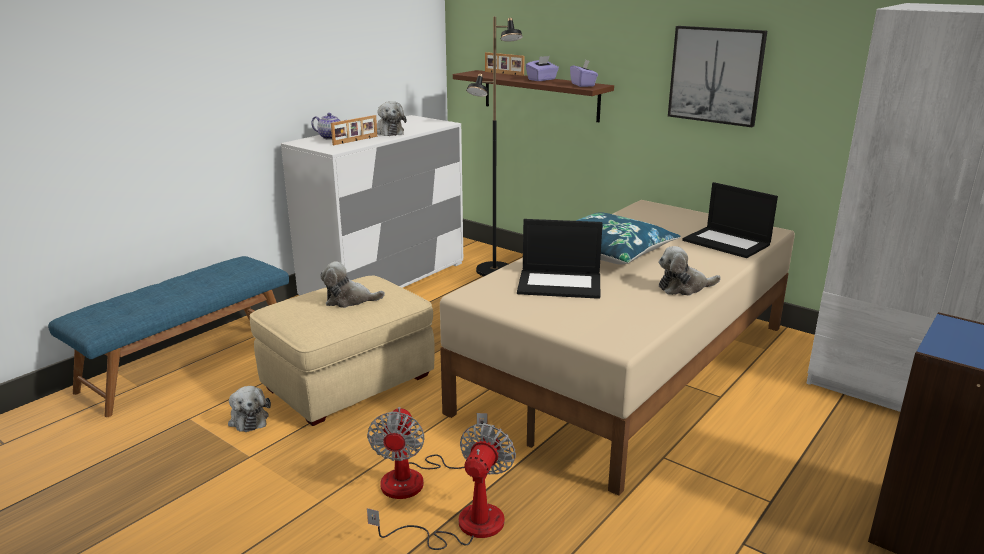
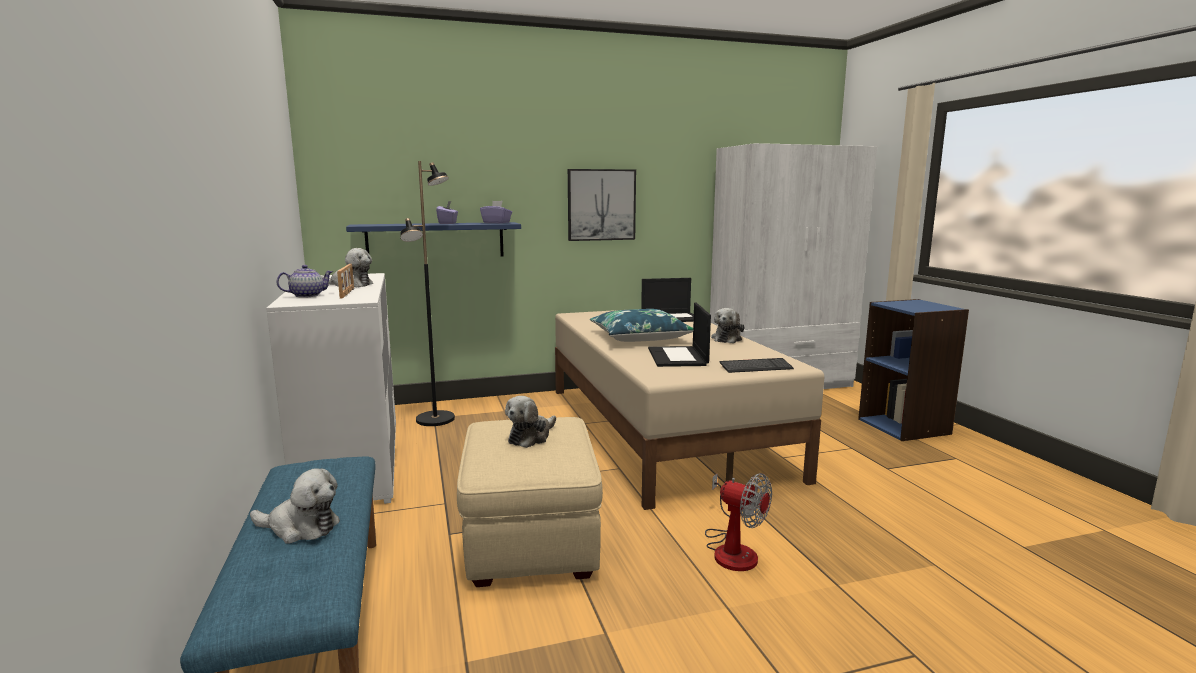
camera: 55 degrees left, 10 degrees down
plush toy [228,386,271,432] -> plush toy moved to [250,468,340,543]
fan [367,423,516,550] -> none
brown shelf [453,70,614,122] -> blue shelf [346,222,521,257]
picture frame [485,52,525,76] -> none
laptop [517,219,603,299] -> laptop turned 135 degrees clockwise [648,302,711,367]
none -> keyboard [720,358,794,373]

